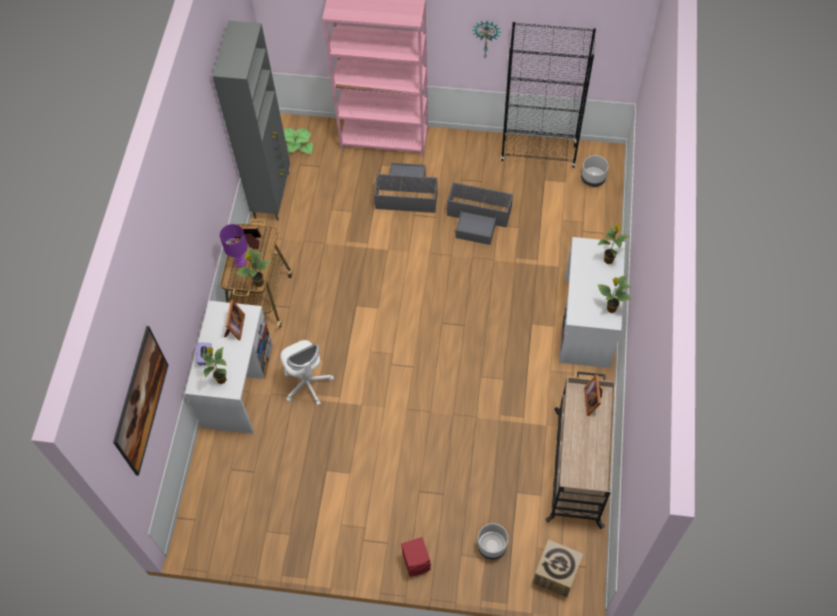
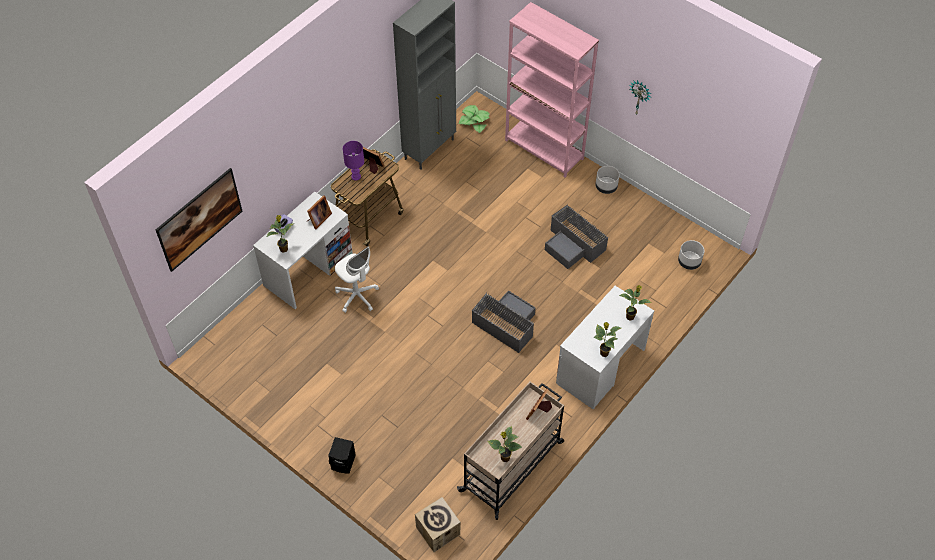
camera: 30 degrees right, 5 degrees down
potted plant [236,247,270,287] -> potted plant moved to [487,426,522,462]
white office chair [280,340,334,406] -> white office chair turned 45 degrees counterclockwise [335,246,379,313]
grey storage box [374,163,438,213] -> grey storage box moved to [472,290,536,353]
red speaker [401,537,431,577] -> black speaker [328,437,356,474]
grey planter [477,523,508,560] -> grey planter moved to [595,166,620,194]
black bookcase [500,22,596,168] -> none

